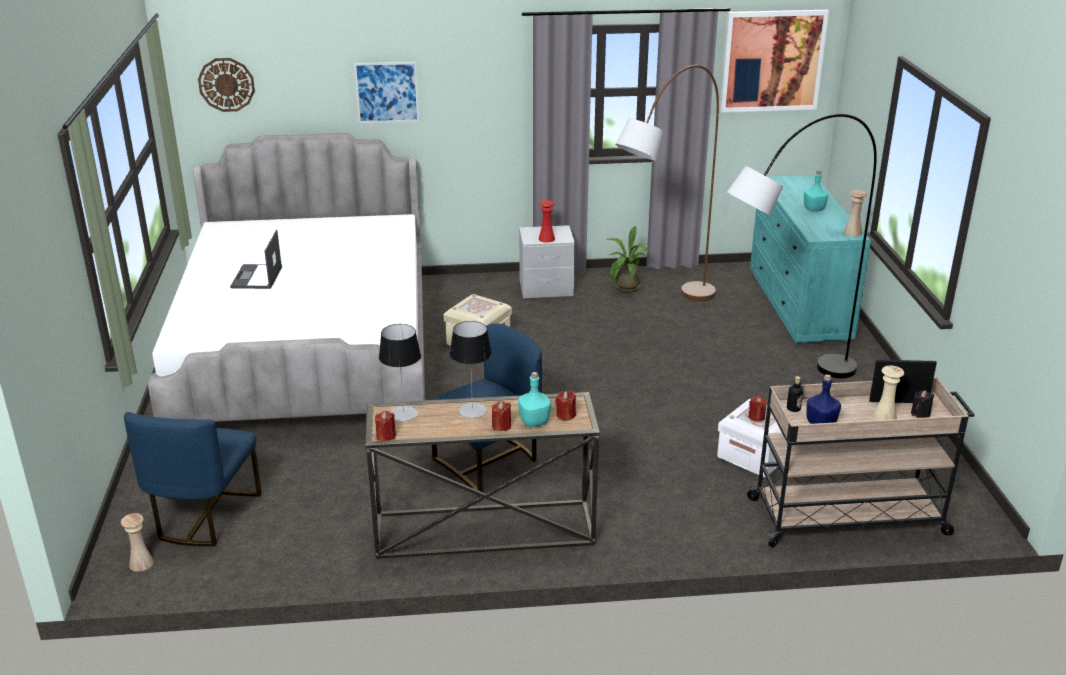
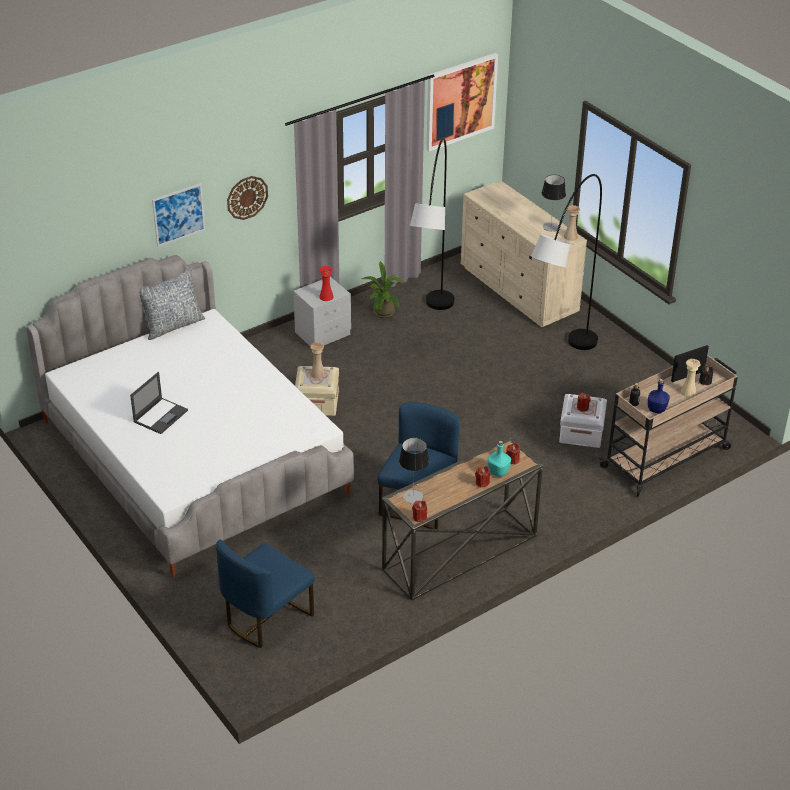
camera: 30 degrees left, 10 degrees up
beige vase [121,513,154,572] -> beige vase moved to [310,342,325,379]
blue chair [124,412,262,546] -> blue chair turned 60 degrees clockwise [216,540,315,648]
wall clock [198,58,255,112] -> wall clock moved to [227,176,268,220]
laptop [230,230,282,289] -> laptop turned 120 degrees counterclockwise [130,372,188,434]
table lamp [450,321,492,418] -> table lamp moved to [542,175,566,231]
brown floor lamp [615,65,719,301] -> grey floor lamp [410,138,455,310]
turquoise dresser [750,175,871,343] -> beige dresser [461,180,587,327]
turquoise bottle [804,170,828,212] -> none
none -> pillow [139,267,205,340]

